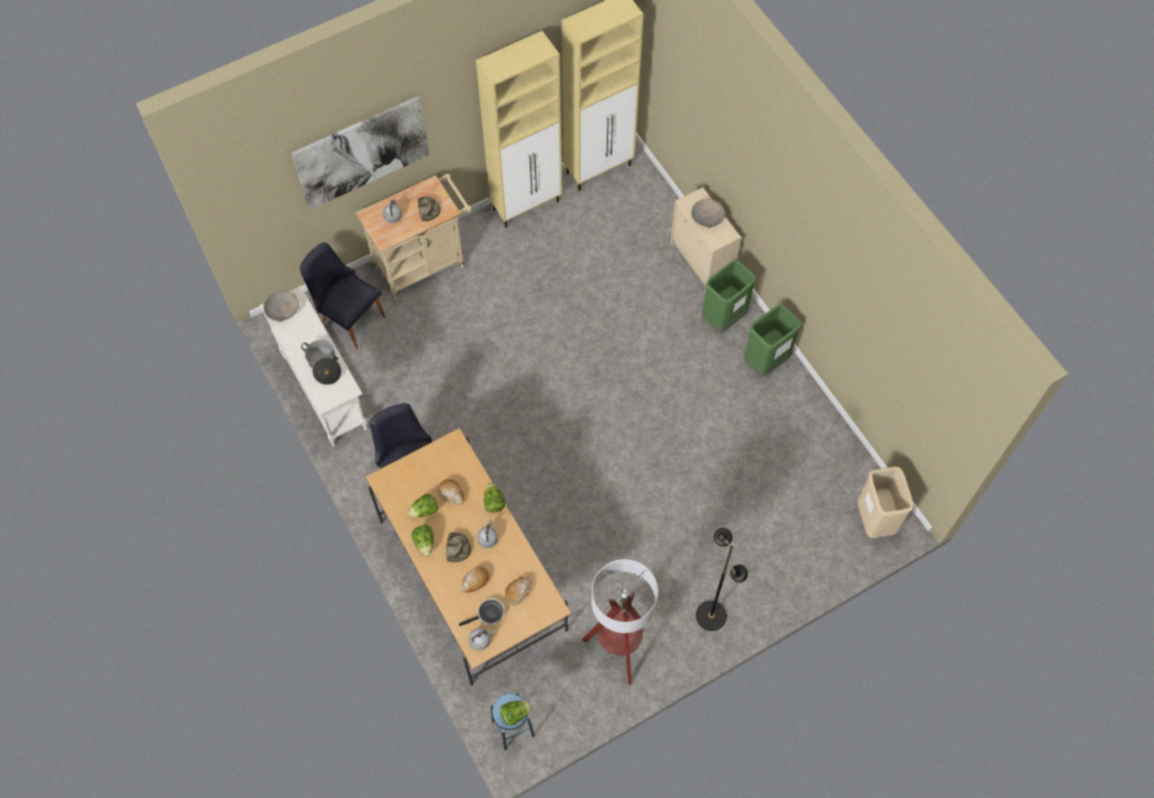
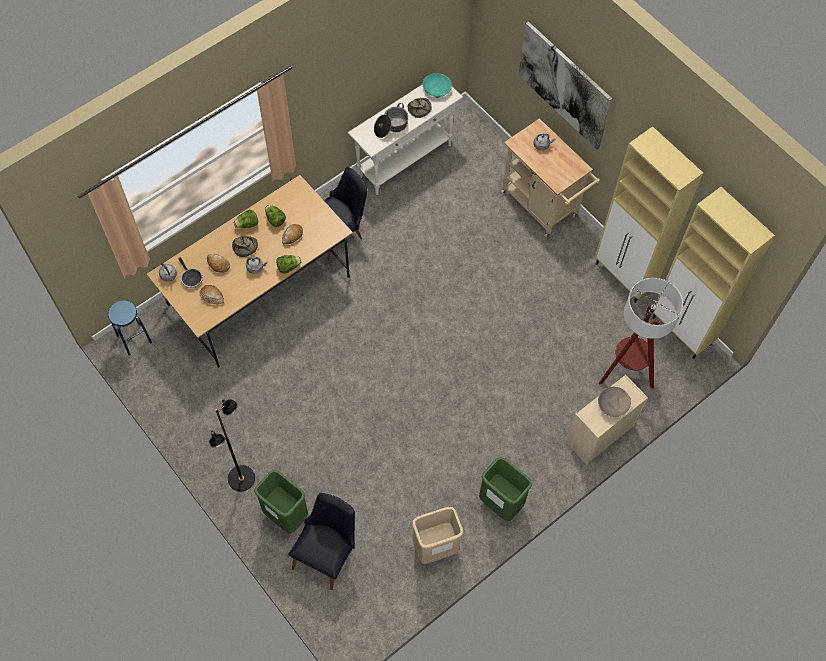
camera: 80 degrees right, 0 degrees up
beige bowl [263,291,299,322] -> turquoise bowl [422,73,452,98]
black chair [300,242,386,349] -> black chair moved to [289,493,355,590]
bread [418,197,440,221] -> bread moved to [407,98,432,118]
lettuce [500,701,532,726] -> none
floor lamp [582,559,658,685] -> floor lamp moved to [599,278,683,389]
green trash can [702,260,756,333] -> green trash can moved to [254,470,308,534]
beige trash can [858,467,913,538] -> beige trash can moved to [412,507,463,564]

